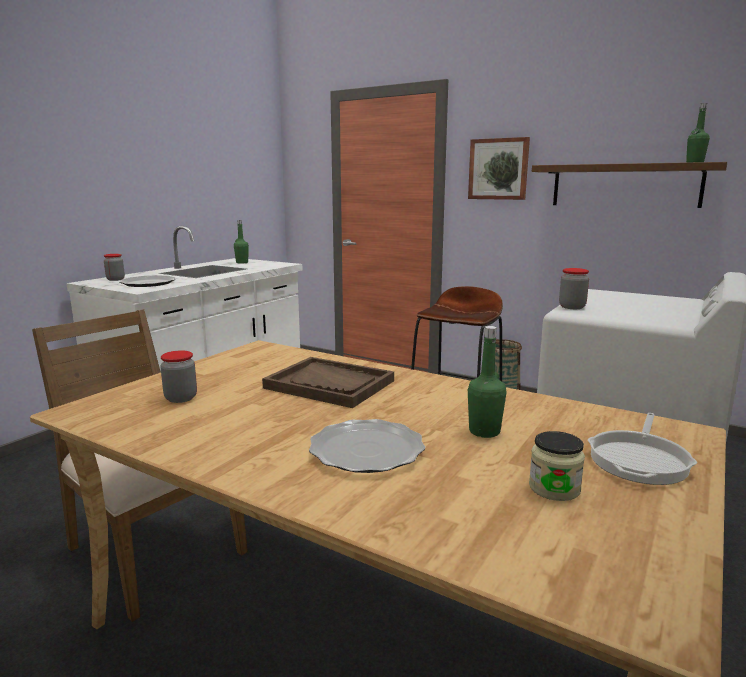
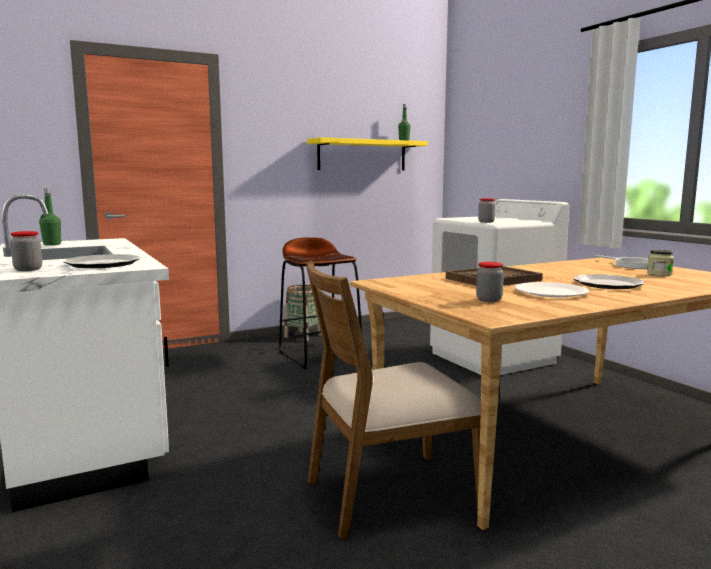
camera: 60 degrees left, 5 degrees down
picture [468,137,530,200] -> none
green bottle [468,326,507,438] -> none
brown shelf [532,162,727,208] -> yellow shelf [307,137,428,170]
none -> white plate [515,282,589,297]

